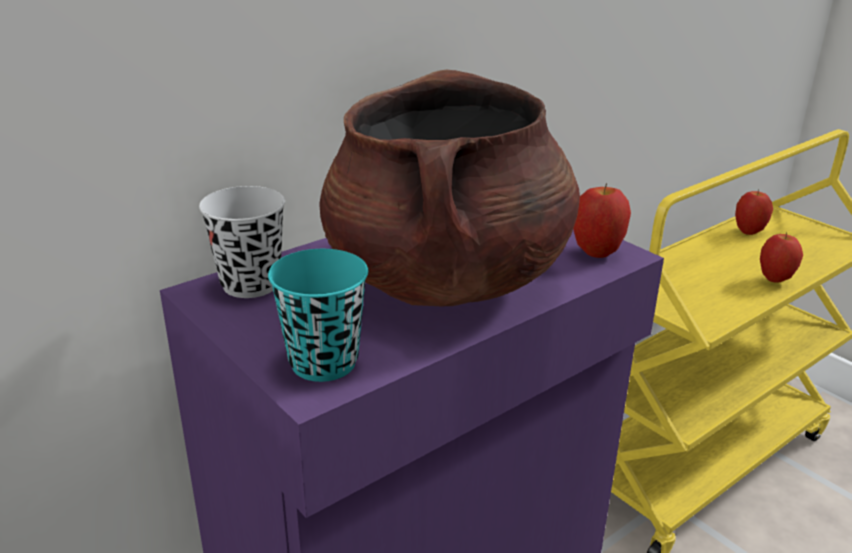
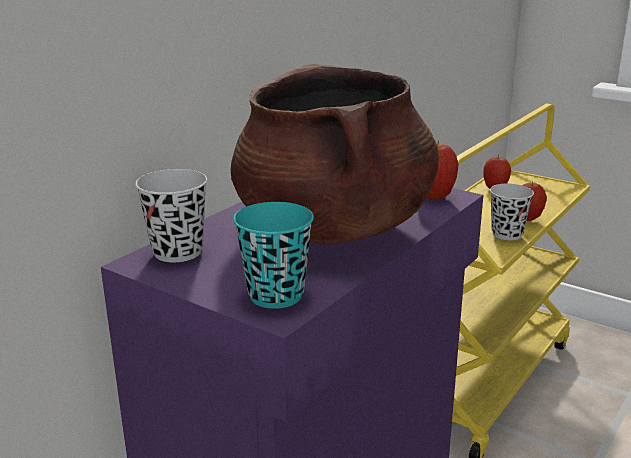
camera: 15 degrees left, 5 degrees down
none -> black cup [490,184,534,240]

